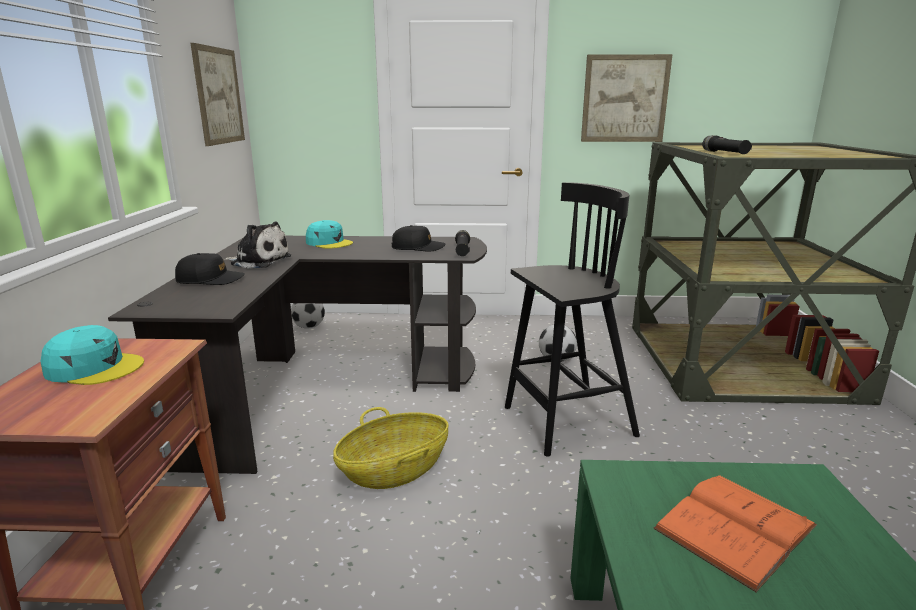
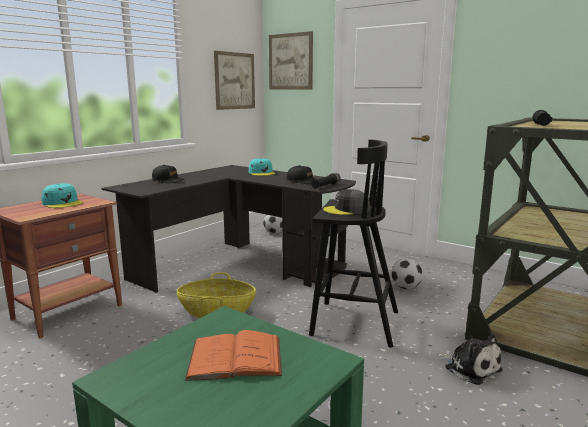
camera: 35 degrees right, 5 degrees down
plush toy [224,221,291,269] -> plush toy moved to [438,334,503,385]
picture [581,54,673,142] -> picture moved to [269,31,313,89]
none -> grey cap [323,189,370,215]

